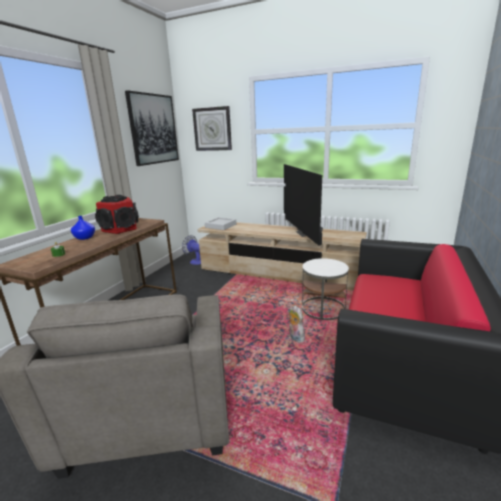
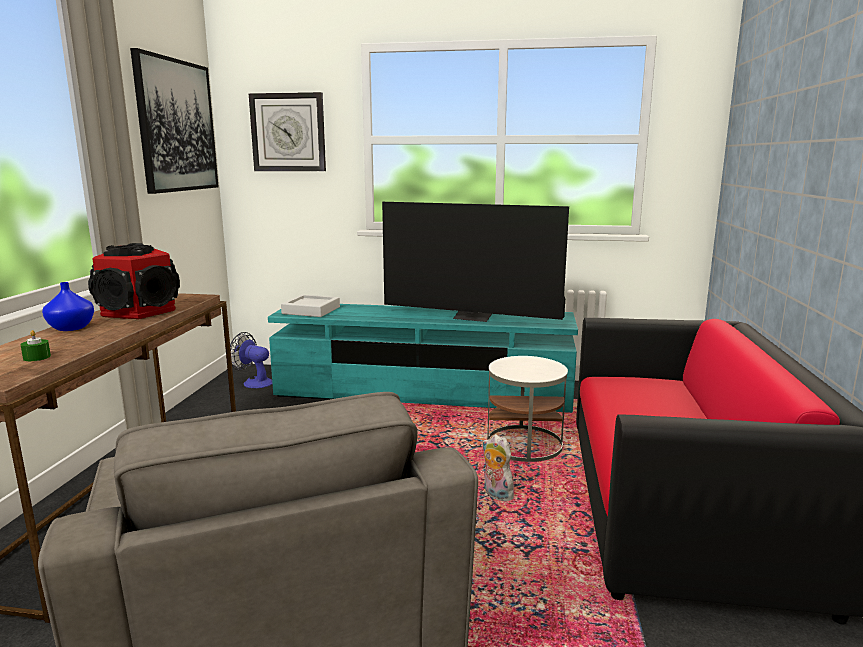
camera: 15 degrees left, 5 degrees down
beige tv stand [198,222,367,291] -> turquoise tv stand [268,304,578,413]
television [284,164,323,246] -> television turned 45 degrees counterclockwise [382,202,569,322]

